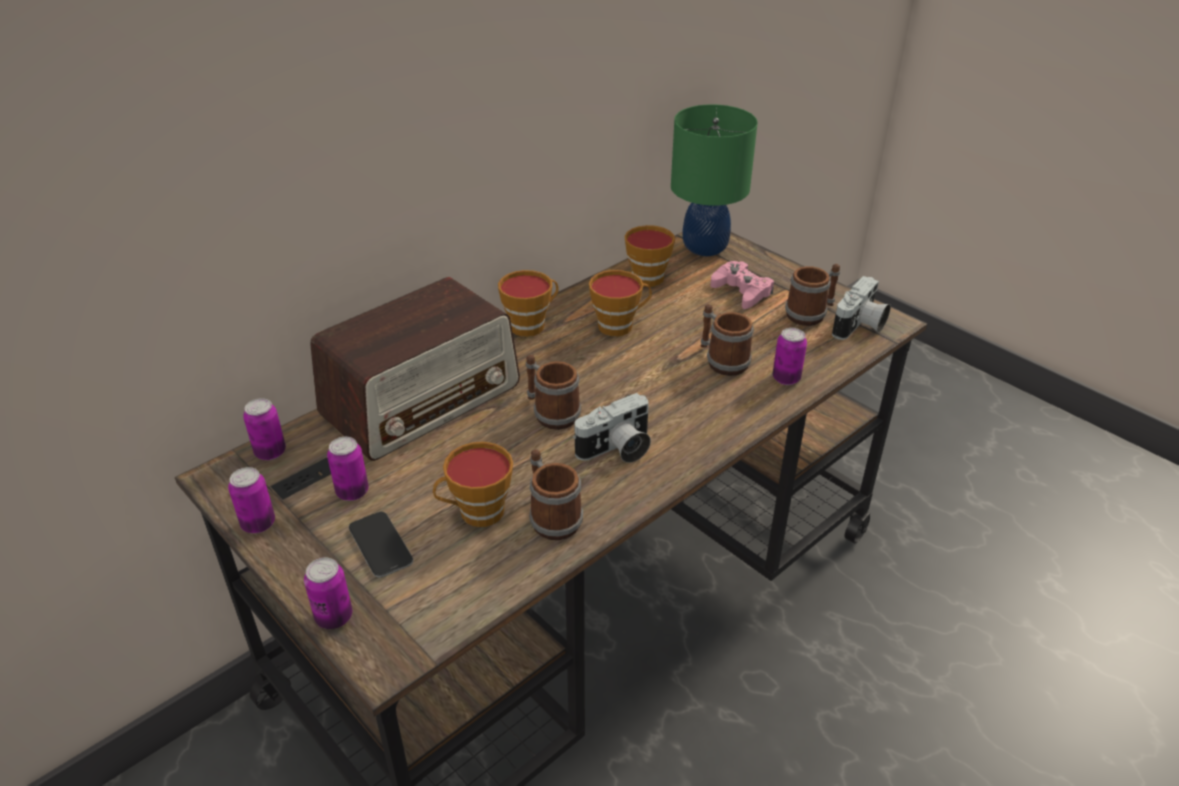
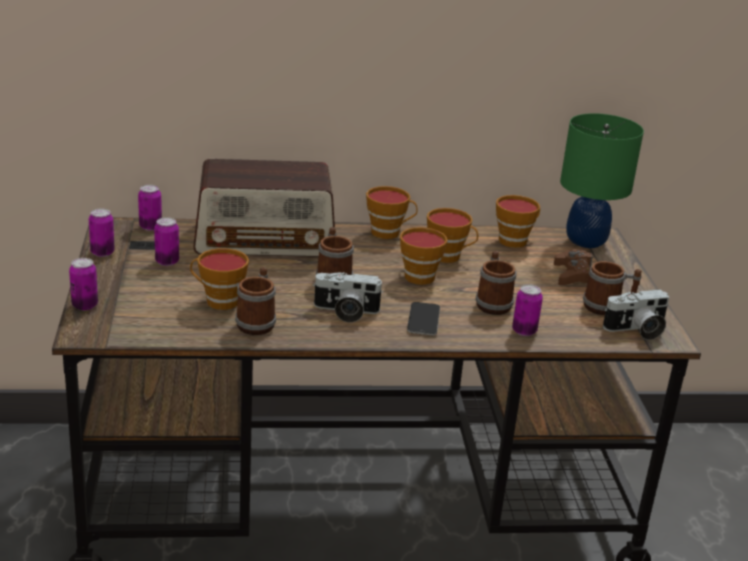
camera: 35 degrees right, 10 degrees down
phone [349,512,413,578] -> phone moved to [407,302,440,336]
pink game controller [710,261,774,309] -> brown game controller [554,249,593,285]
none -> cup [400,227,447,285]

